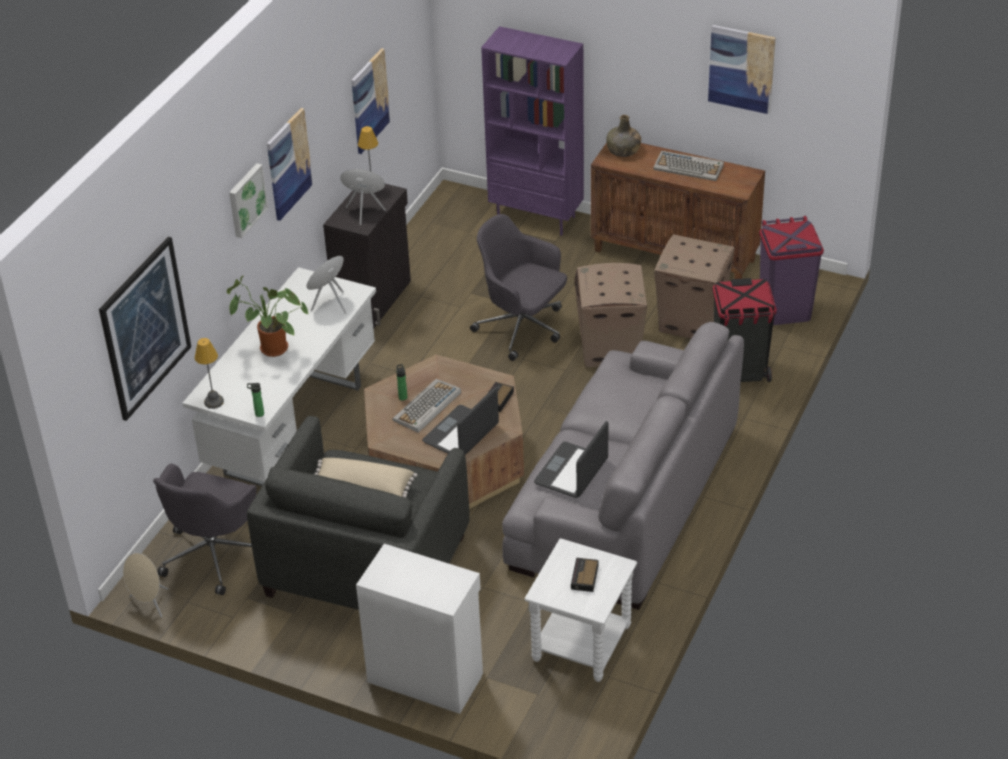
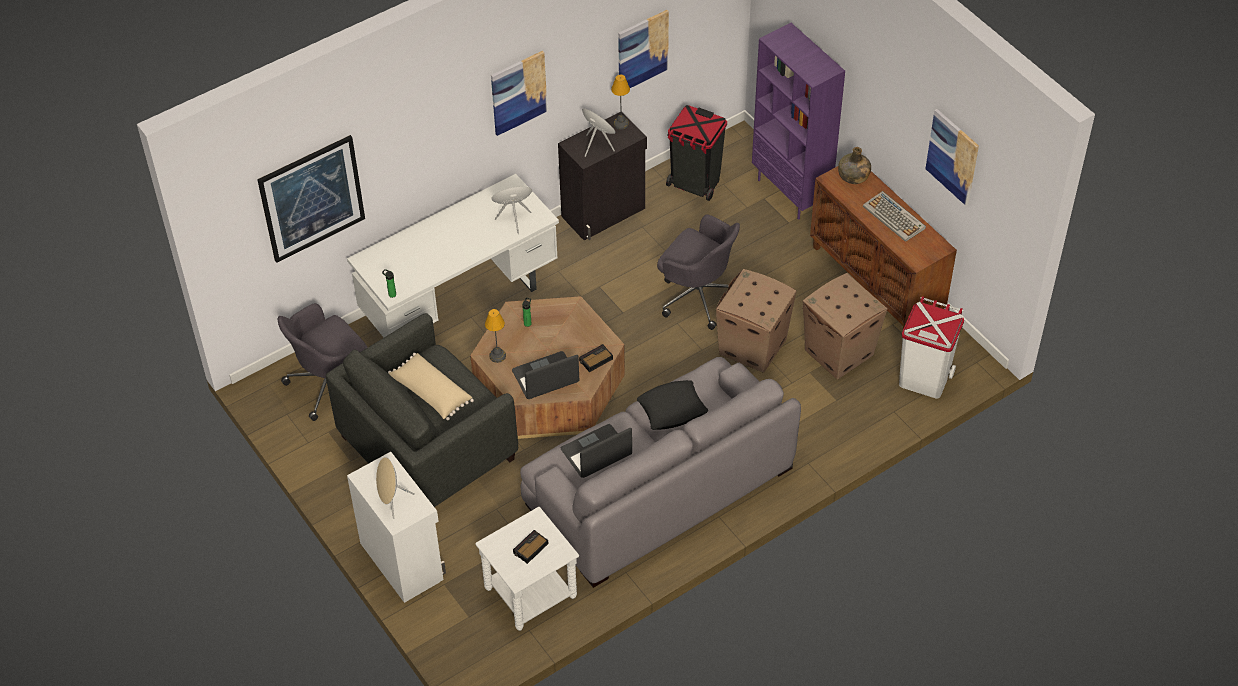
camera: 30 degrees right, 10 degrees up
beige speaker [123,553,168,618] -> beige speaker moved to [376,457,415,519]
table lamp [195,338,224,409] -> table lamp moved to [485,309,506,363]
potted plant [227,276,308,357] -> none
picture [229,163,268,238] -> none
keyboard [392,379,461,433] -> none
grey office chair [470,214,567,361] -> grey office chair turned 150 degrees clockwise [657,215,740,330]
black trash can [713,278,777,382] -> black trash can moved to [666,105,727,201]
purple trash can [759,216,824,325] -> white trash can [899,296,964,399]
none -> black pillow [637,380,708,430]

